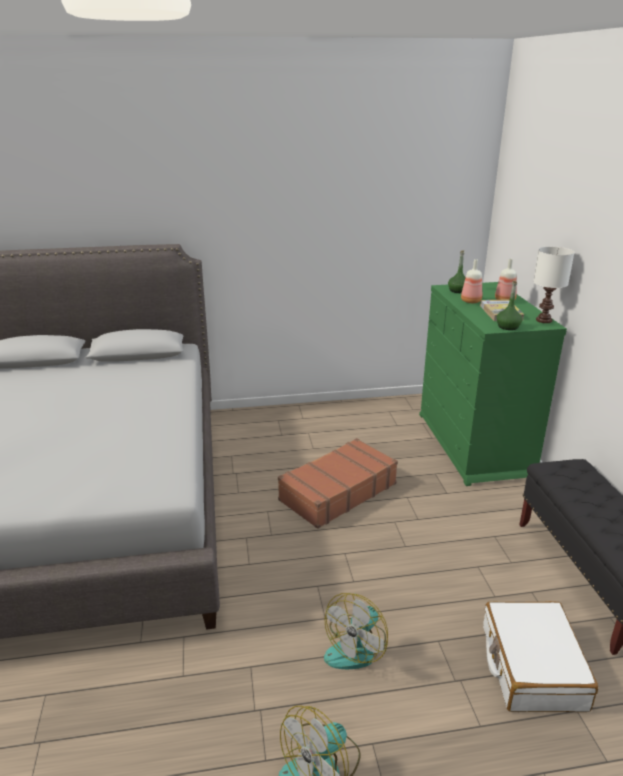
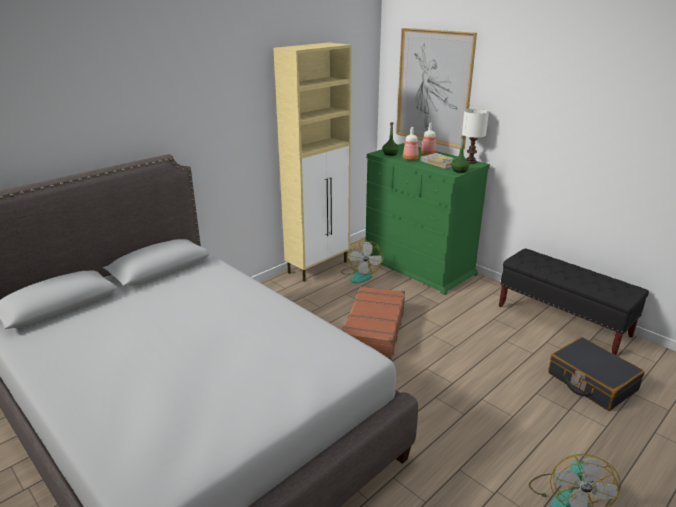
camera: 35 degrees left, 0 degrees up
fan [324,593,388,669] -> fan moved to [341,240,384,283]
white suitcase [483,601,598,712] -> black suitcase [548,337,644,411]
none -> beige cabinet [273,42,352,282]
none -> picture [396,28,477,149]

